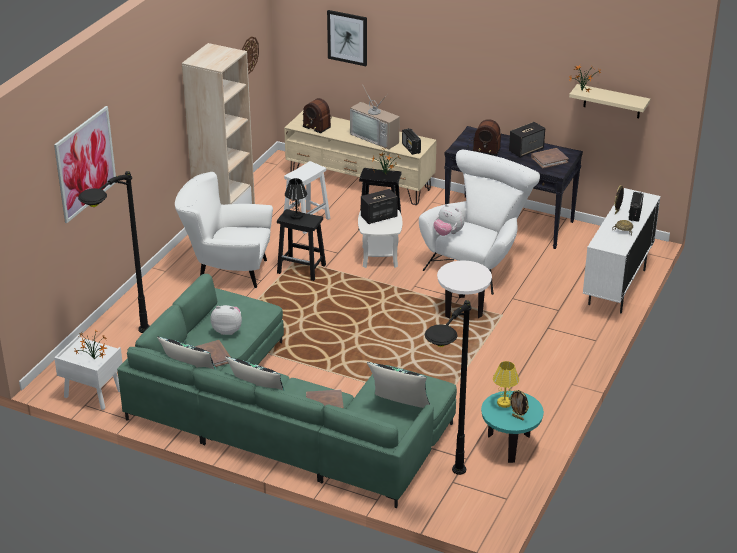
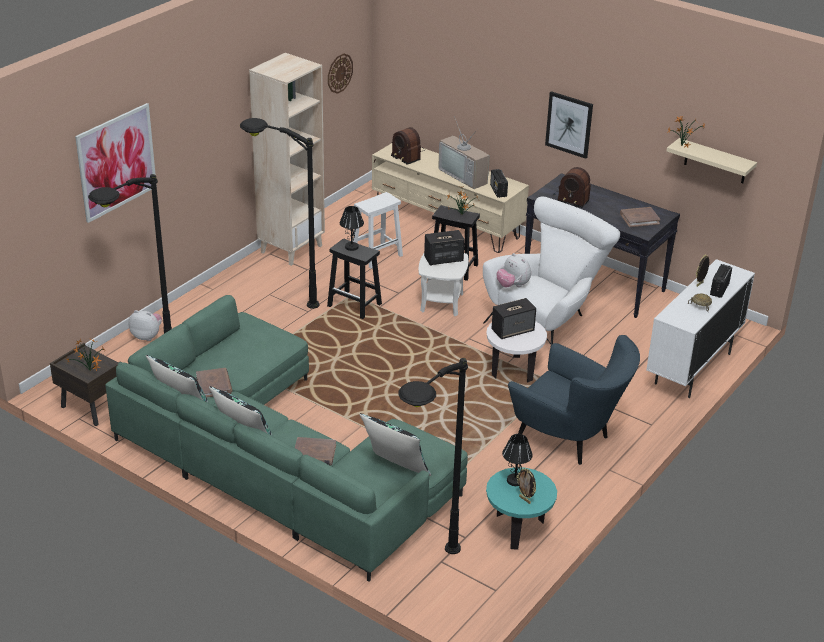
camera: 10 degrees right, 0 degrees up
white nightstand [54,335,123,410] -> brown nightstand [50,343,120,426]
white armchair [175,172,273,288] -> black floor lamp [240,118,320,309]
plush toy [210,305,242,335] -> plush toy moved to [129,310,162,341]
picture [327,10,367,66] -> picture moved to [545,91,593,159]
yellow table lamp [493,361,519,408] -> black table lamp [502,434,533,486]
speaker [509,122,545,158] -> speaker moved to [491,298,536,339]
none -> blue armchair [508,335,640,465]

